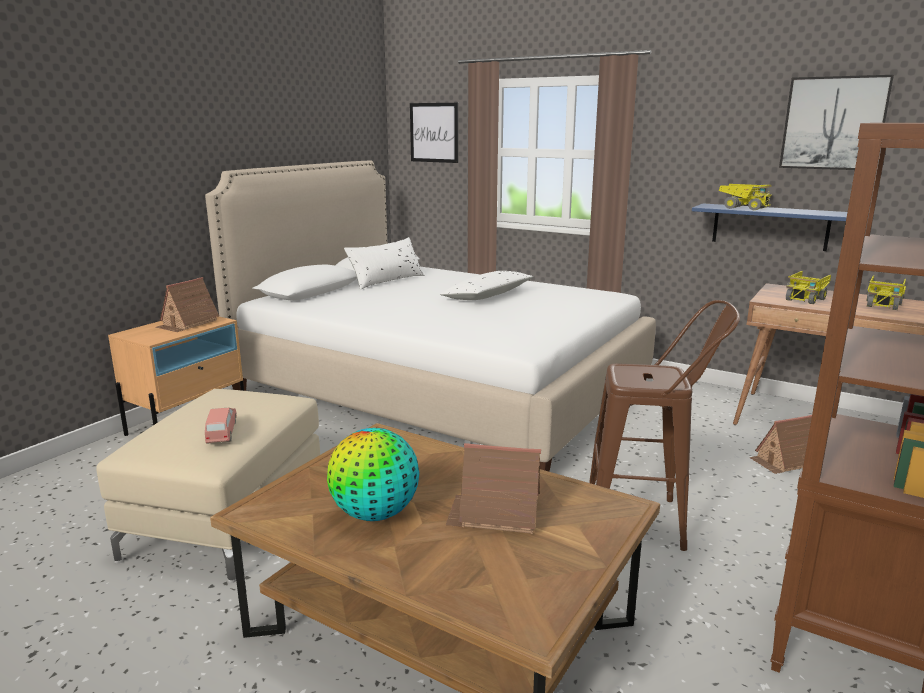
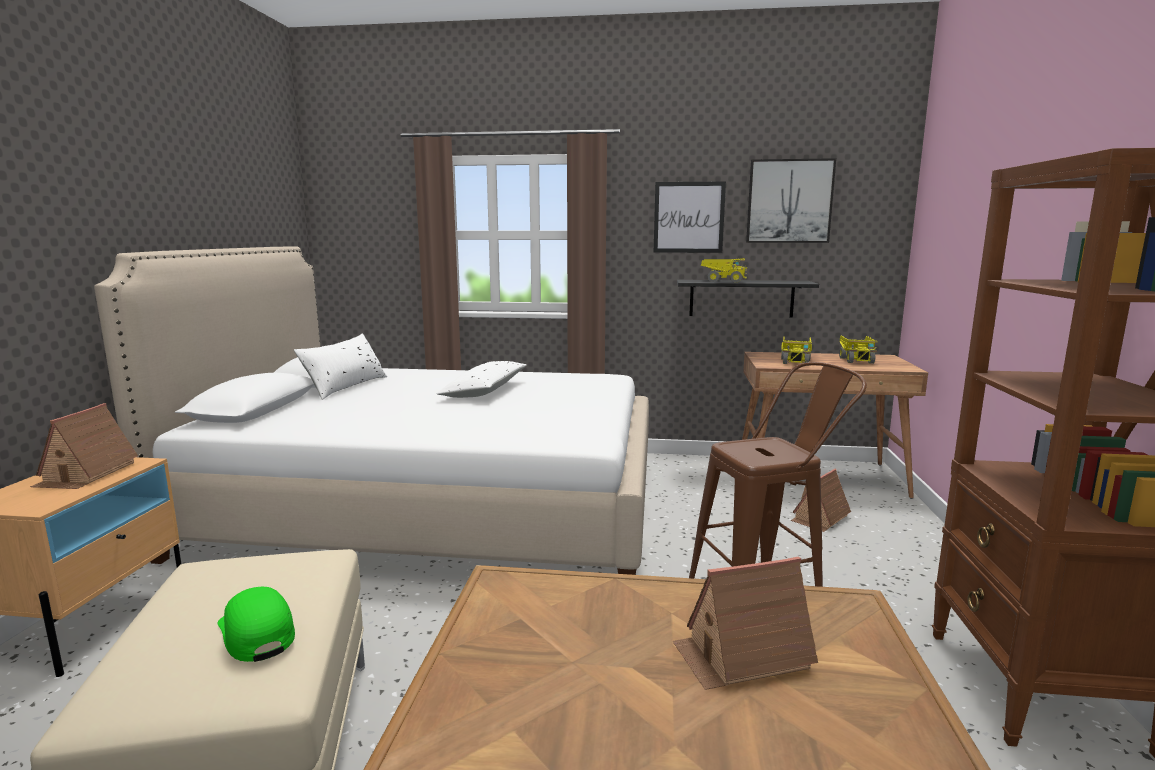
camera: 25 degrees left, 5 degrees down
pink toy car [205,408,237,444] -> green cap [218,587,295,662]
globe [327,428,419,521] -> none
picture [410,103,458,163] -> picture moved to [654,182,726,253]
blue shelf [692,203,847,251] -> black shelf [677,280,819,318]

